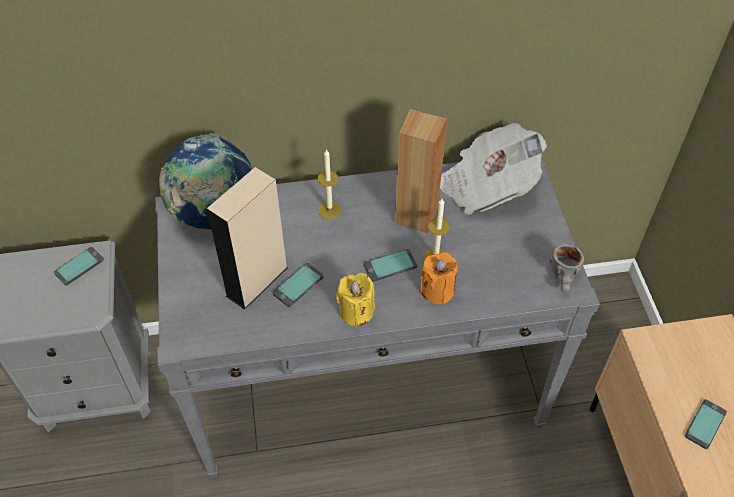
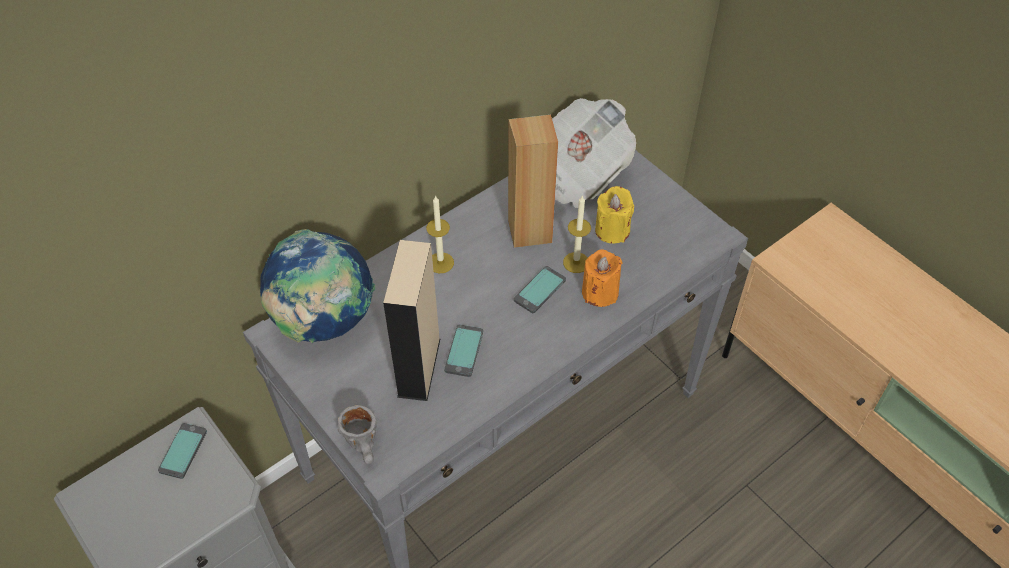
camera: 30 degrees left, 0 degrees up
yellow candle [336,273,375,327] -> yellow candle moved to [595,186,634,244]
grey mug [550,244,584,292] -> grey mug moved to [338,405,377,464]
phone [685,399,727,449] -> none

